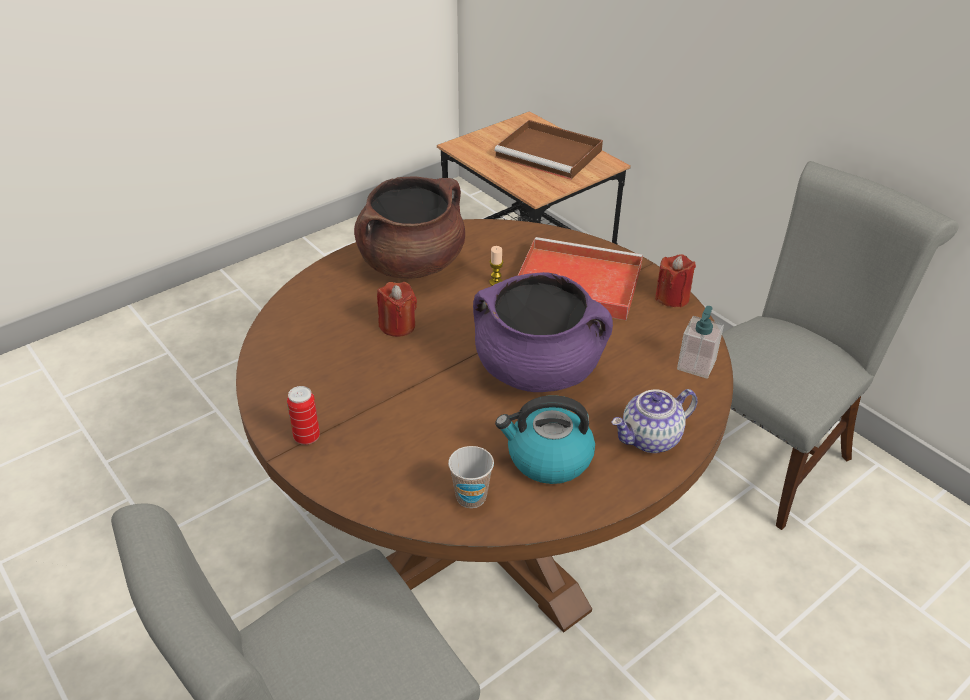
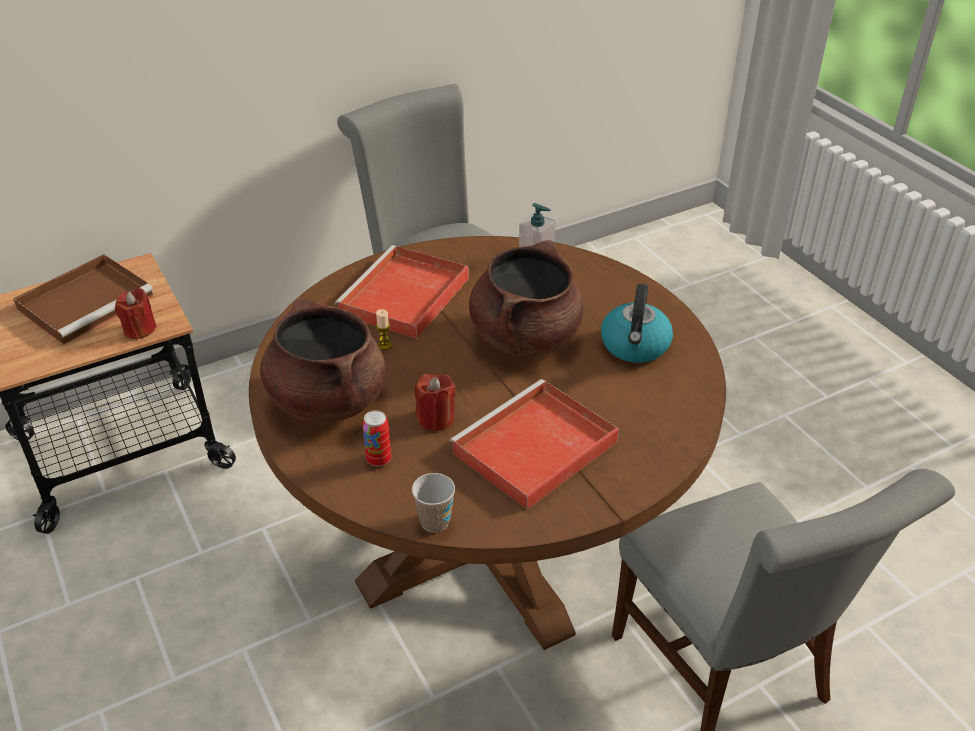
camera: 80 degrees left, 0 degrees up
can [287,386,320,445] -> can moved to [362,410,391,466]
cup [448,446,494,508] -> cup moved to [412,473,455,533]
purple cooking pot [473,272,613,392] -> brown cooking pot [469,240,584,356]
teapot [611,389,698,453] -> none
red candle [655,254,696,308] -> red candle moved to [115,288,157,340]
none -> red tray [450,379,619,510]

